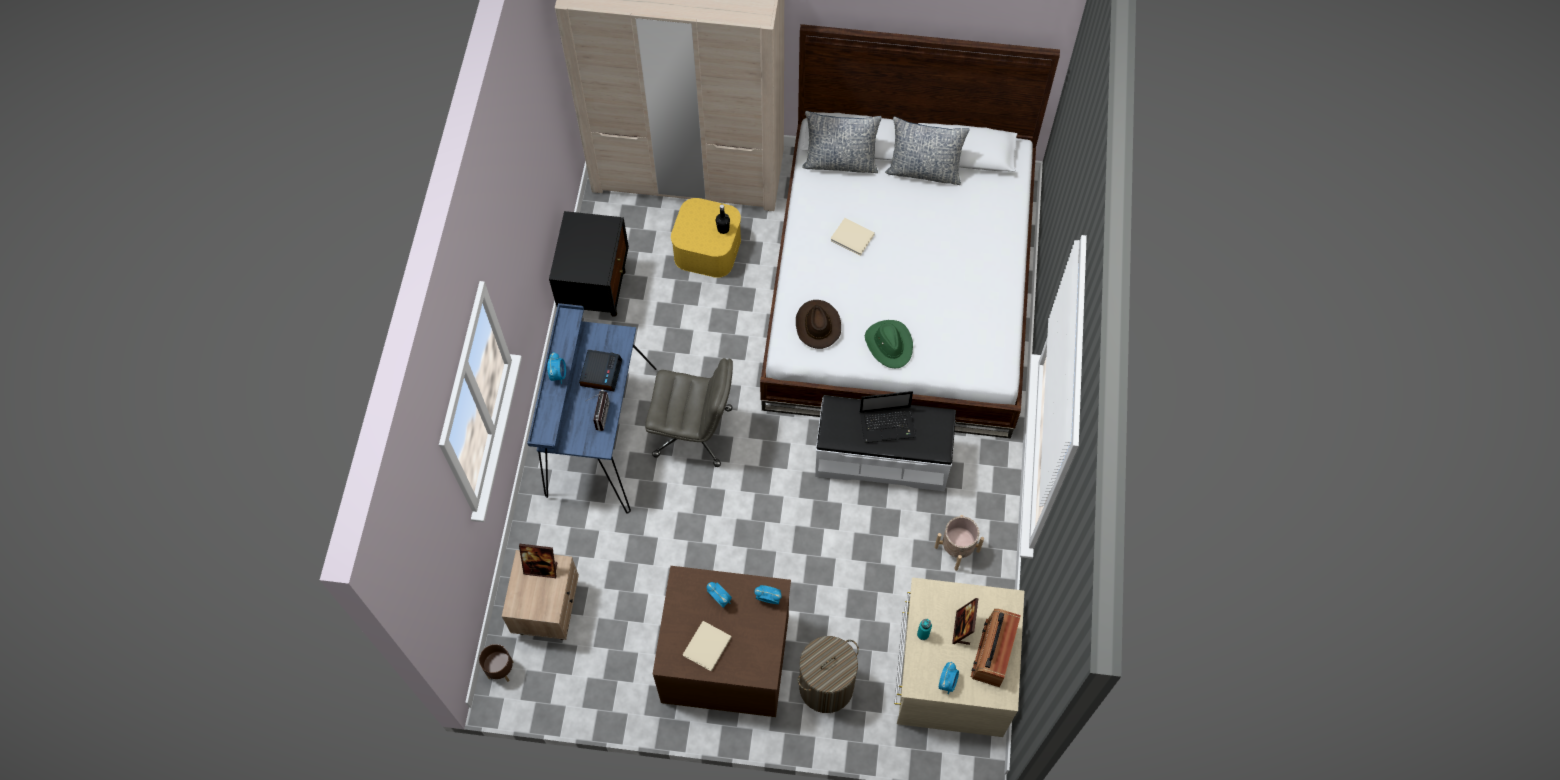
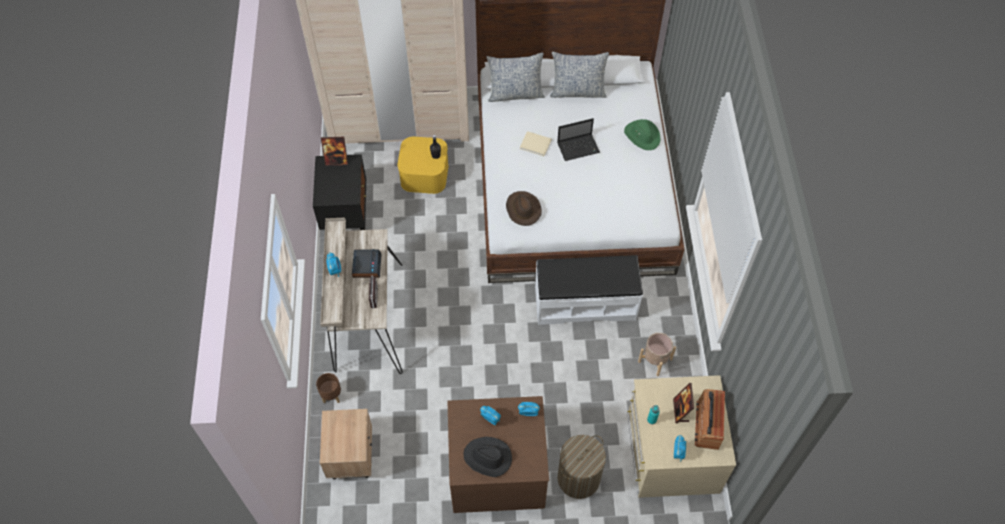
camera: 10 degrees left, 5 degrees down
brown planter [479,644,514,682] -> brown planter moved to [316,373,341,403]
picture frame [519,544,558,578] -> picture frame moved to [321,136,348,166]
blue desk [527,303,656,513] -> beige desk [320,218,403,374]
grey office chair [645,358,733,467] -> none
beige book [683,621,732,672] -> black hat [463,437,512,477]
laptop [860,391,916,443] -> laptop moved to [557,118,600,161]
green hat [865,320,913,368] -> green hat moved to [624,119,661,150]

